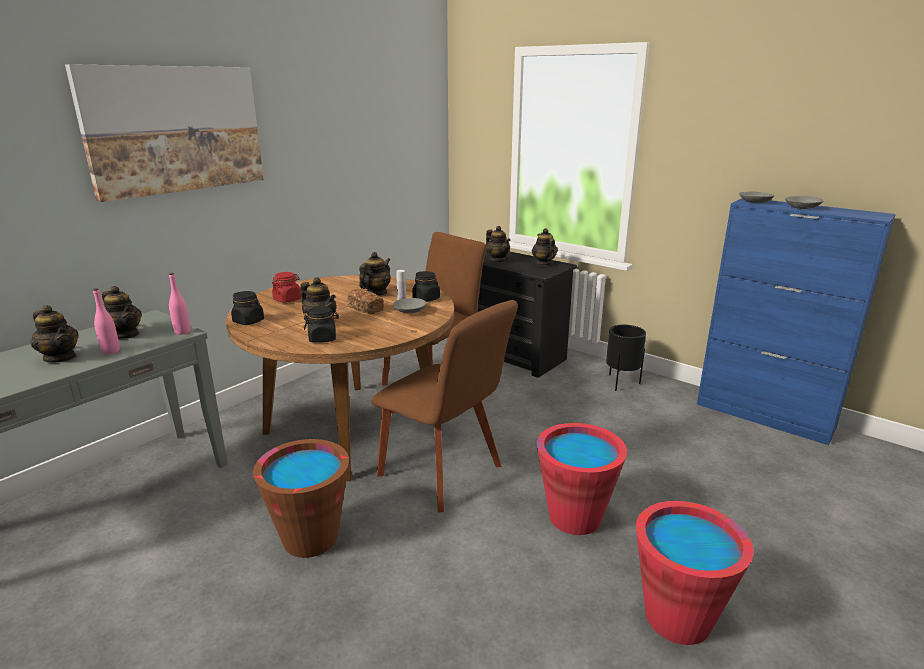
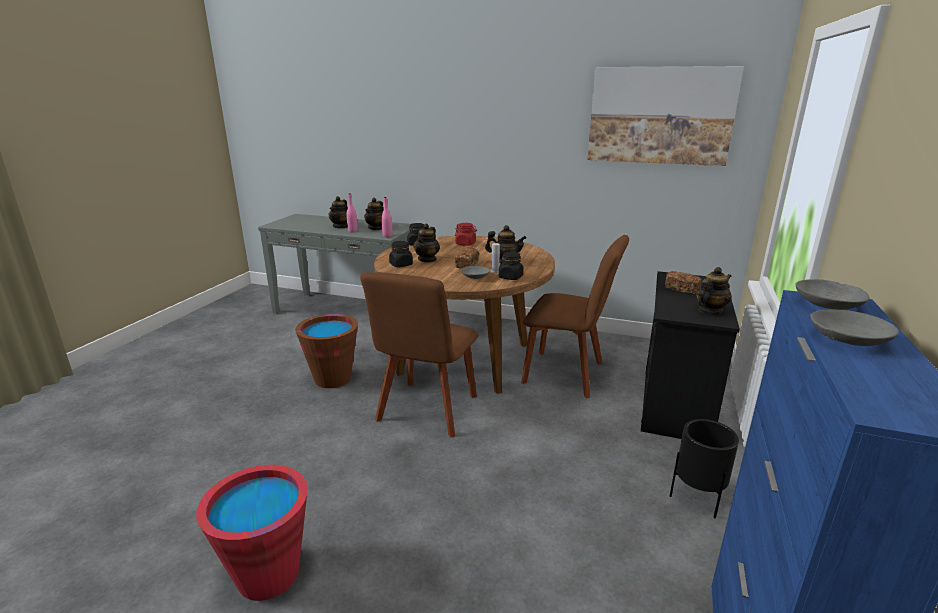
camera: 70 degrees right, 0 degrees up
picture [65,64,264,202] -> picture moved to [588,66,744,166]
teapot [486,226,511,262] -> bread [665,271,702,294]
red bucket [537,423,627,535] -> none

